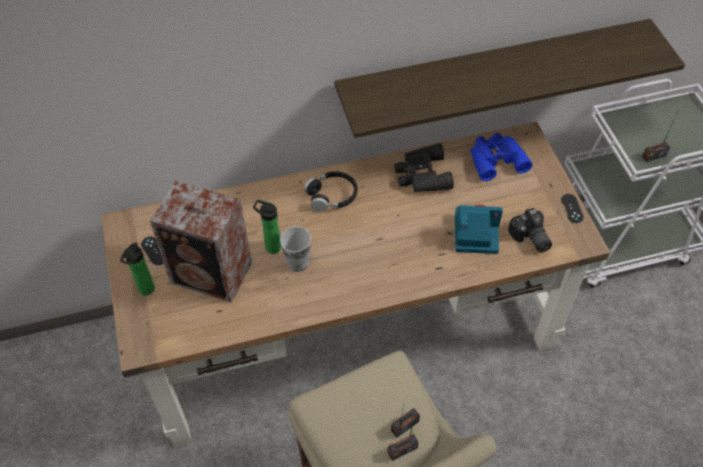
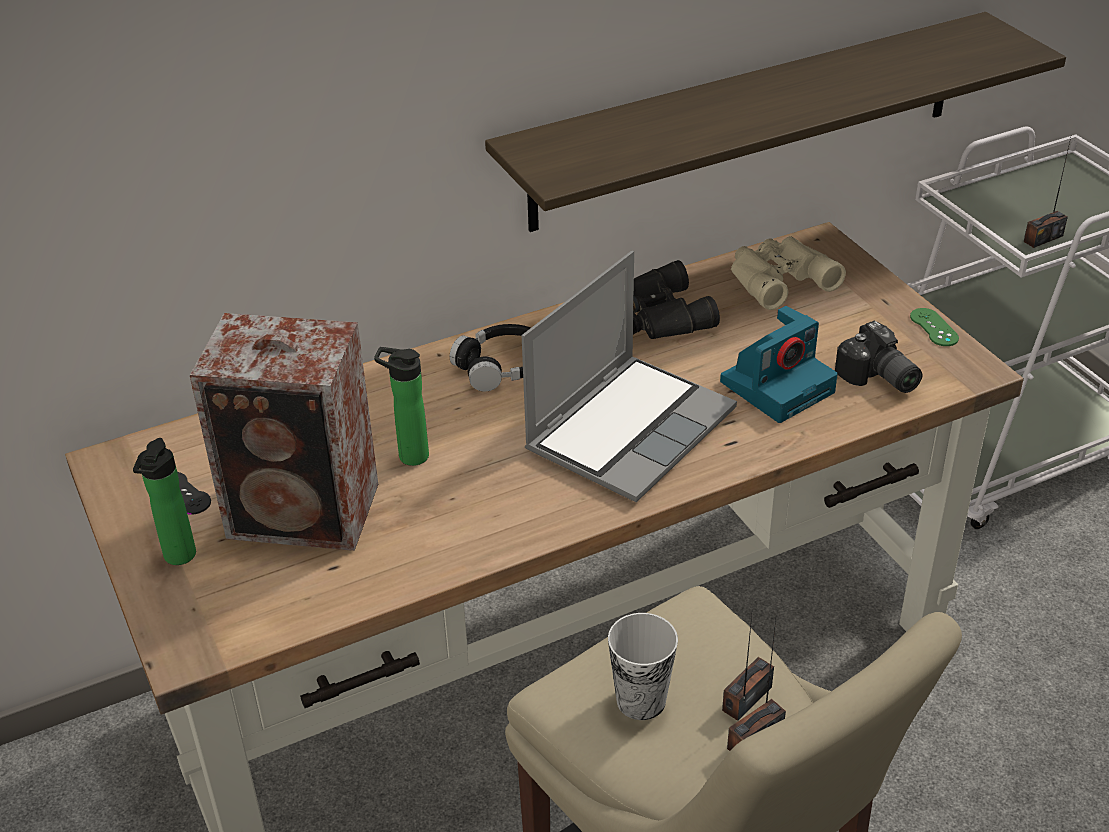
camera: 10 degrees left, 15 degrees down
cup [280,227,311,272] -> cup moved to [608,613,678,720]
camera [455,205,503,254] -> camera turned 150 degrees clockwise [720,306,838,423]
blue binoculars [470,133,533,181] -> beige binoculars [731,236,846,310]
black game controller [561,194,584,223] -> green game controller [910,308,959,346]
none -> laptop [522,251,737,502]

